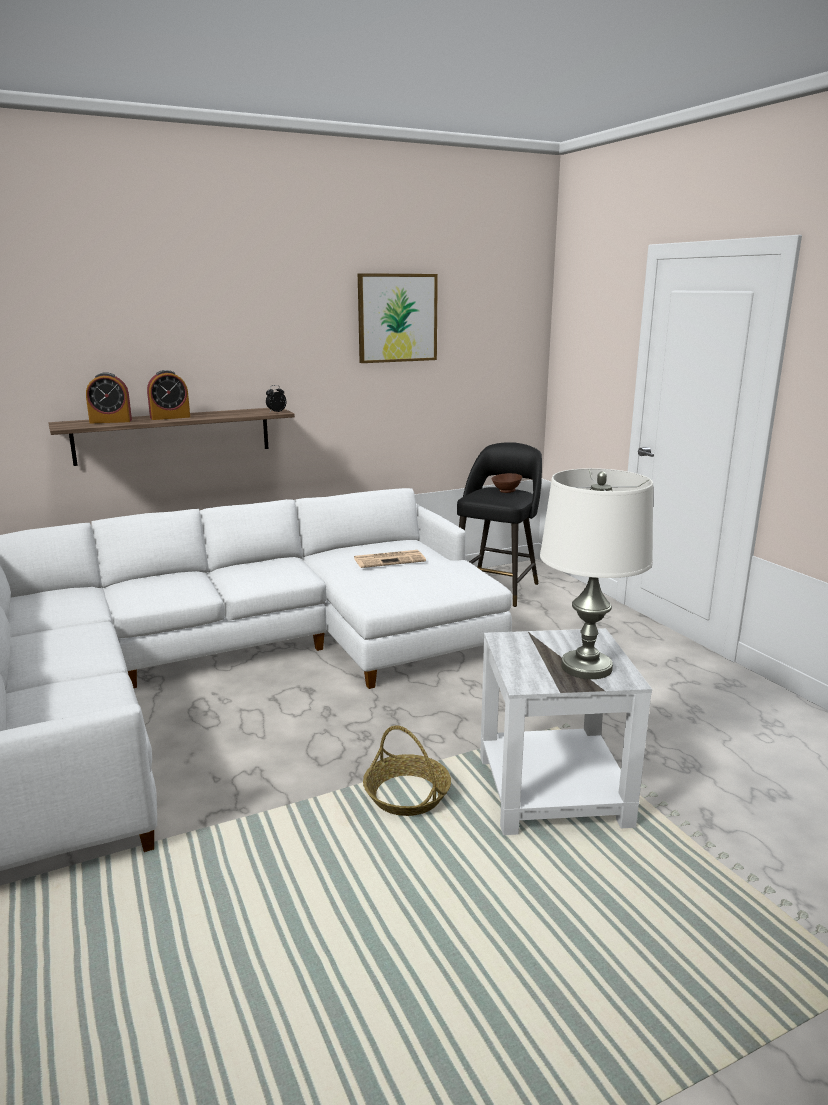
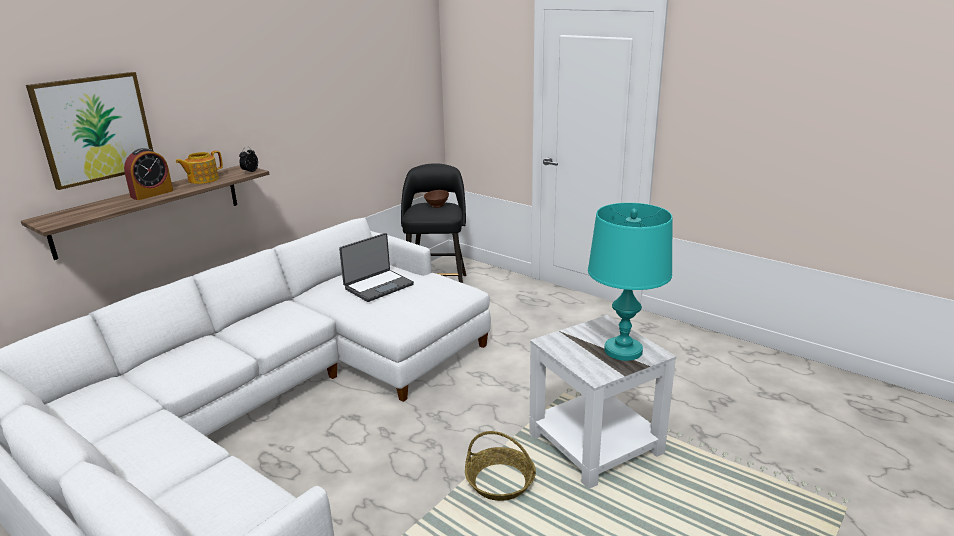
camera: 25 degrees left, 5 degrees up
alarm clock [86,372,132,424] -> none
newspaper [354,550,426,568] -> laptop [339,233,414,302]
picture [358,273,438,363] -> picture moved to [26,72,153,190]
white table lamp [540,468,653,679] -> turquoise table lamp [588,203,673,361]
none -> teapot [176,151,223,184]

